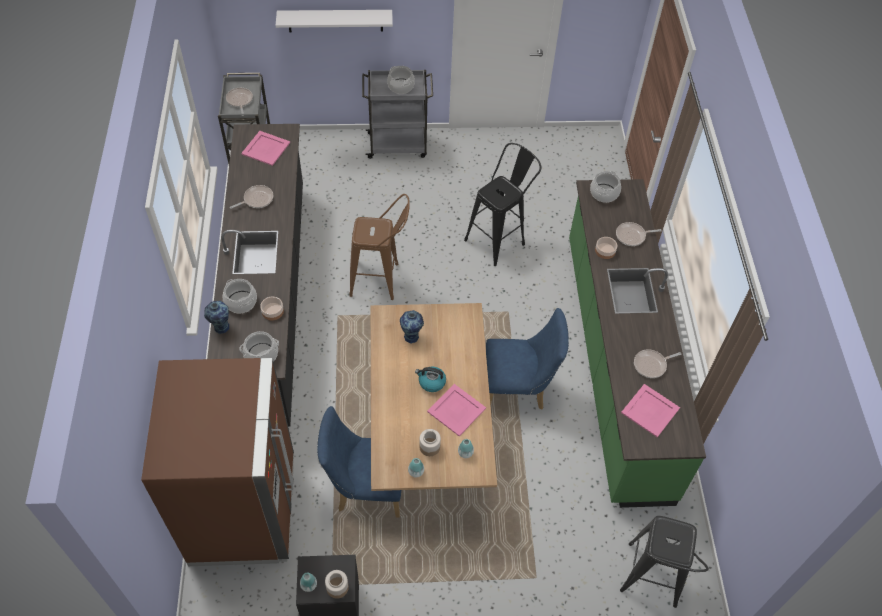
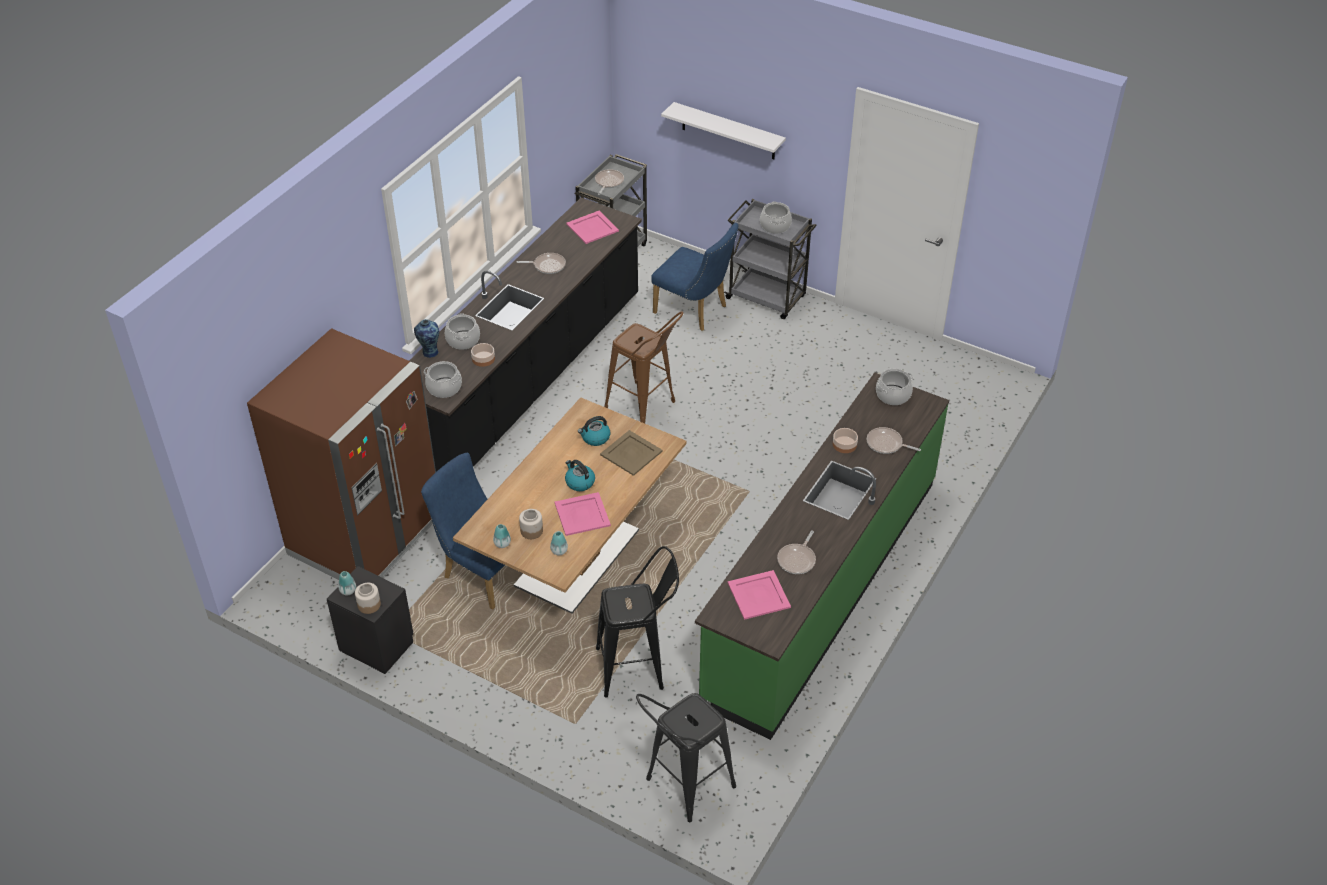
camera: 35 degrees right, 10 degrees down
vase [400,310,424,343] -> kettle [578,416,610,446]
black stool [464,143,541,266] -> black stool moved to [596,546,679,697]
blue chair [486,308,569,409] -> blue chair moved to [651,223,739,331]
frying pan [634,349,681,378] -> frying pan turned 75 degrees counterclockwise [777,531,816,574]
none -> beige tray [600,430,663,476]

